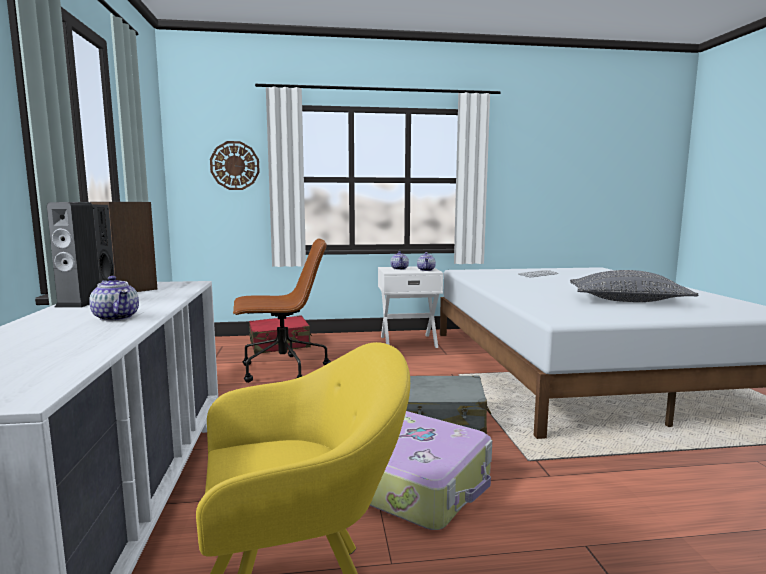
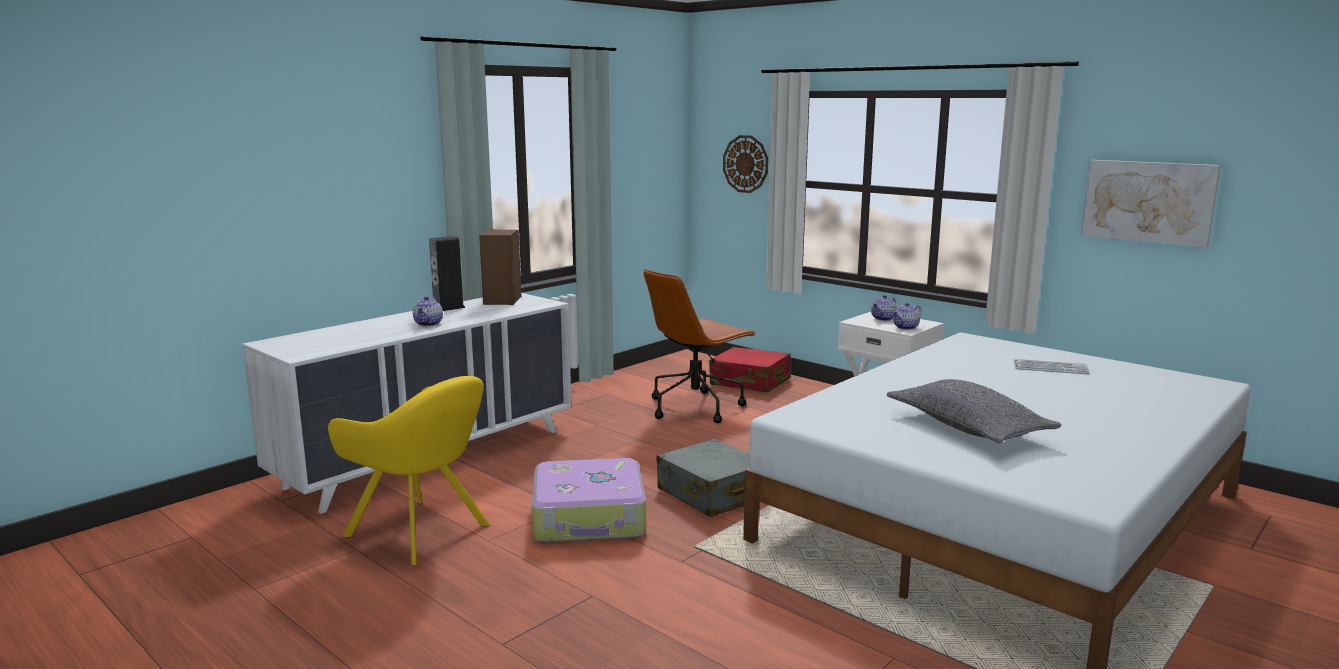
camera: 50 degrees right, 5 degrees up
brown office chair [233,239,331,383] -> brown office chair turned 105 degrees clockwise [644,269,756,423]
none -> picture [1081,160,1221,248]

